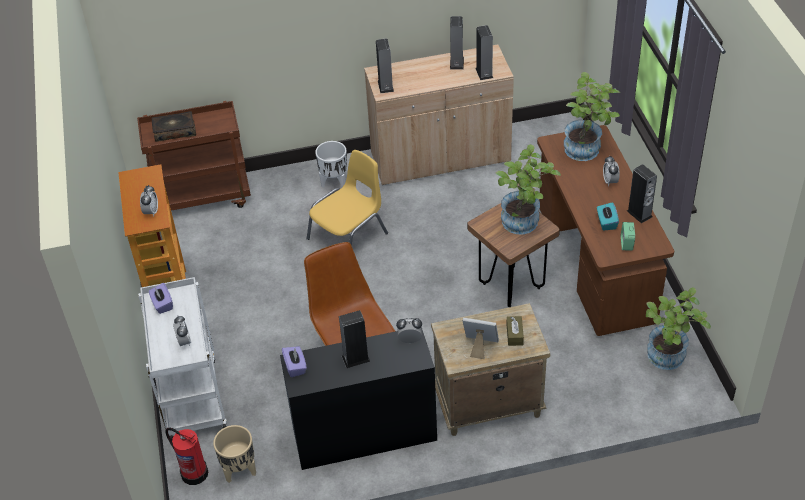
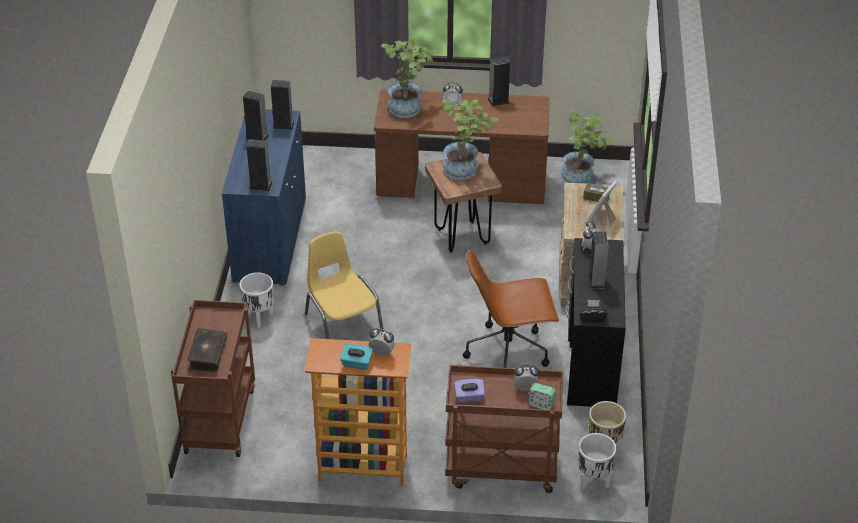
camera: 75 degrees left, 5 degrees down
white cart [138,277,227,441] -> brown cart [445,364,563,493]
fire extinguisher [165,428,208,485] -> white planter [578,433,616,490]
purple tissue box [282,346,307,377] -> black tissue box [579,300,608,322]
beige cabinet [364,44,514,185] -> blue cabinet [222,109,306,286]
turquoise tissue box [597,202,619,231] -> turquoise tissue box moved to [340,344,373,370]
alarm clock [621,222,635,250] -> alarm clock moved to [528,383,556,410]

